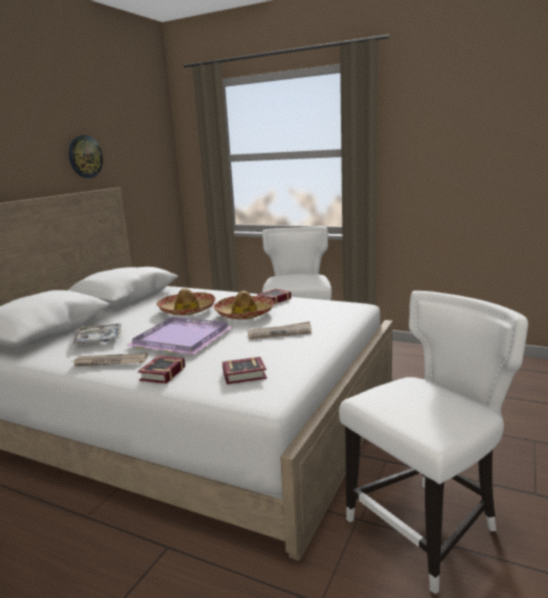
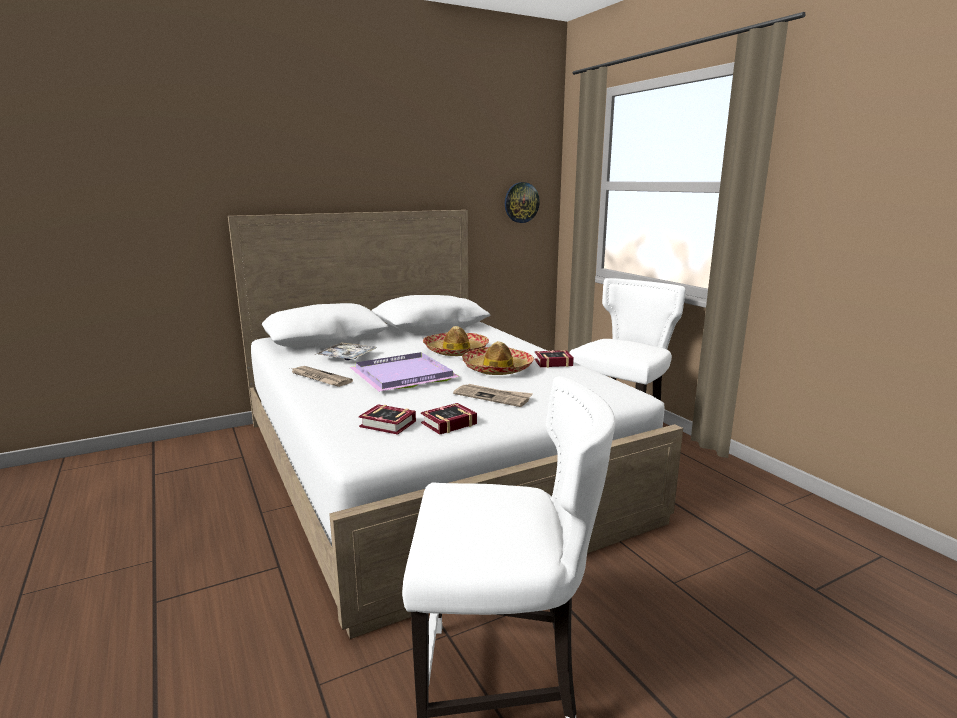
camera: 35 degrees right, 0 degrees up
wall clock [69,135,103,178] -> wall clock moved to [505,182,540,223]
book [138,356,185,384] -> book moved to [421,403,477,435]

